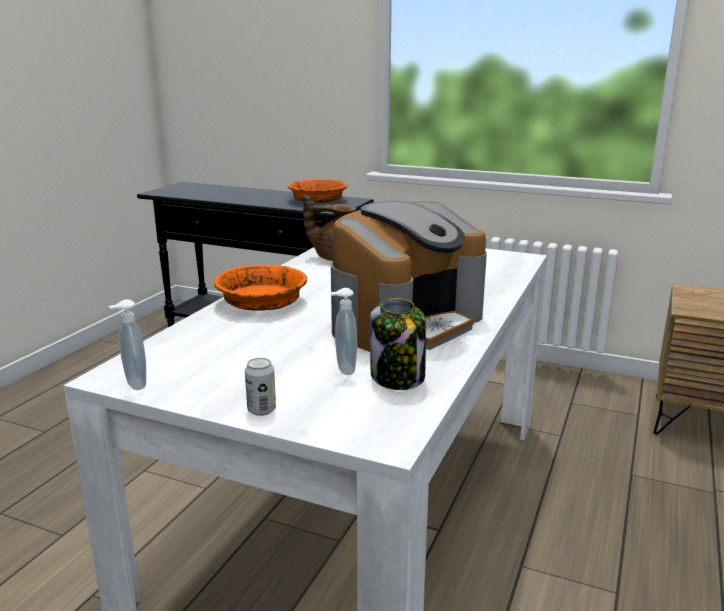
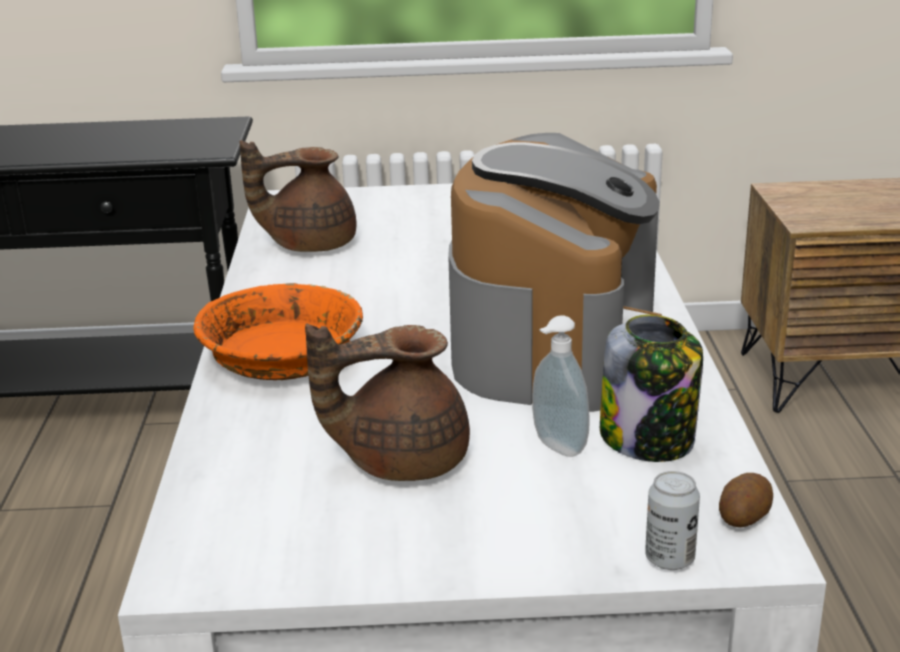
camera: 25 degrees left, 5 degrees up
soap dispenser [109,299,146,390] -> none
can [245,358,276,416] -> can moved to [645,471,700,570]
orange bowl [287,179,348,203] -> none
none -> brown teapot [305,324,470,481]
none -> potato [719,473,773,527]

